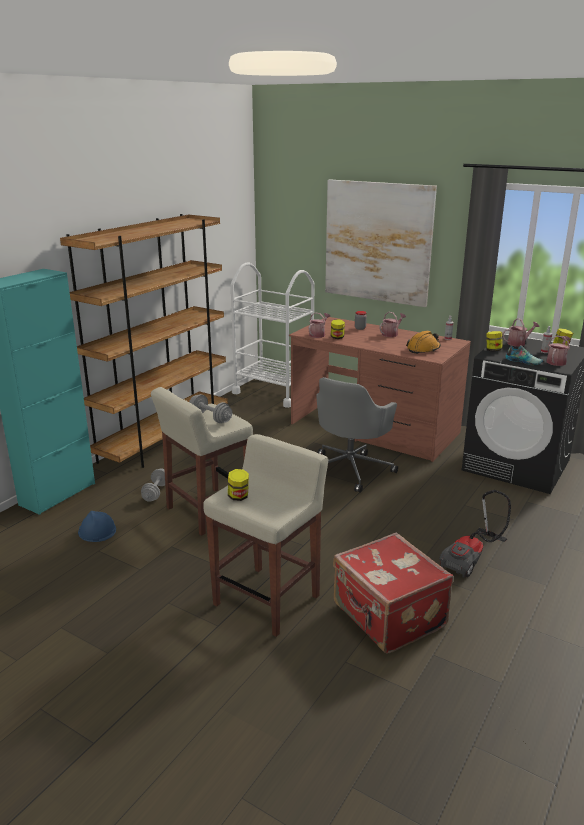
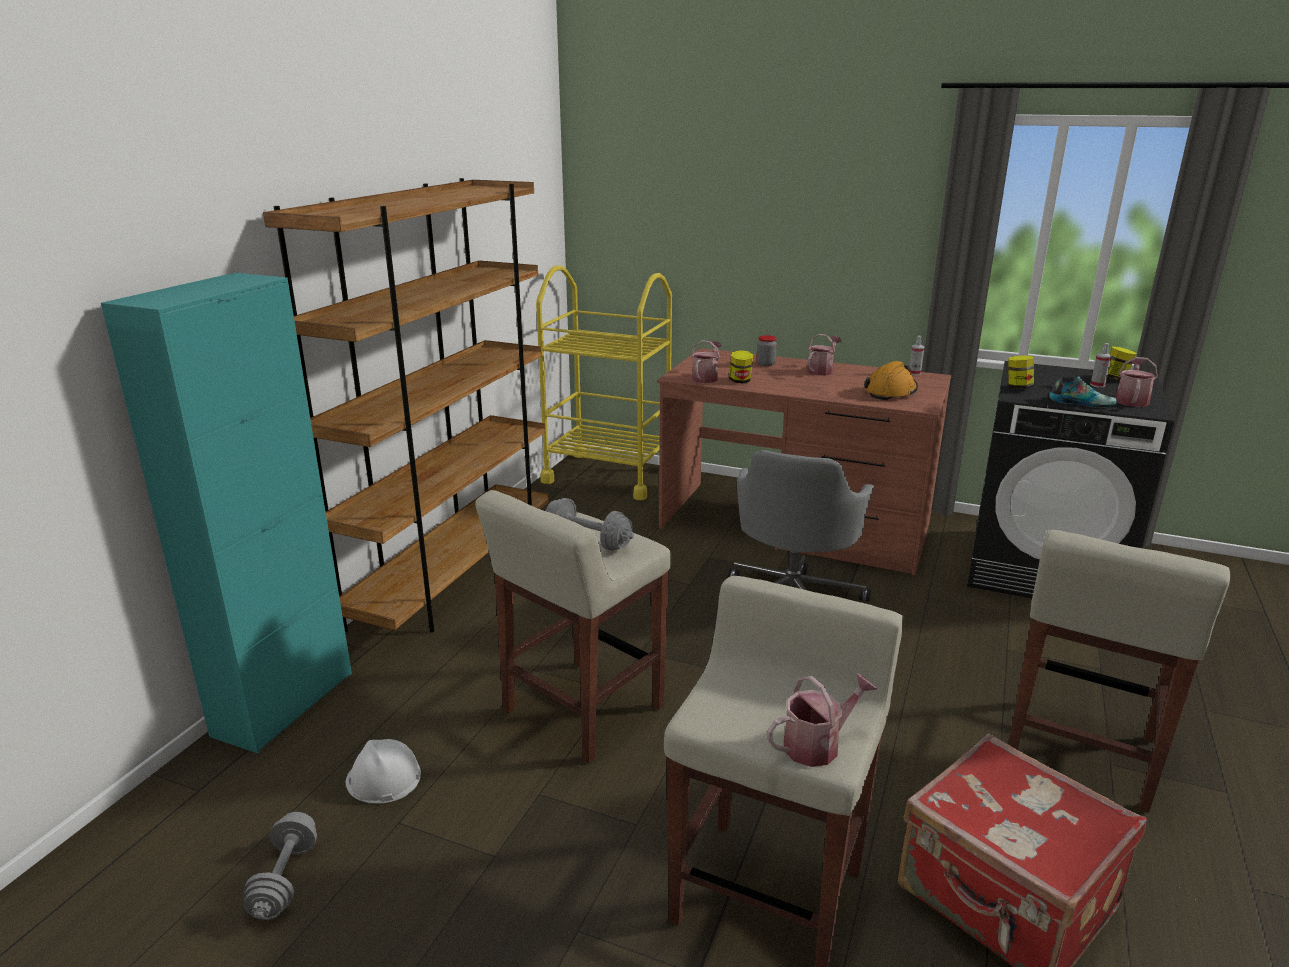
camera: 10 degrees left, 0 degrees up
blue hard hat [78,511,116,542] -> white hard hat [346,739,421,804]
grey dumbbell [141,469,165,502] -> grey dumbbell moved to [243,812,317,920]
jar [228,469,249,501] -> none
white cart [231,263,315,408] -> yellow cart [536,265,672,500]
picture [325,180,437,307] -> none
vacuum cleaner [439,490,511,578] -> beige stool [1009,530,1230,813]
watering can [502,318,540,346] -> watering can moved to [767,673,877,767]

